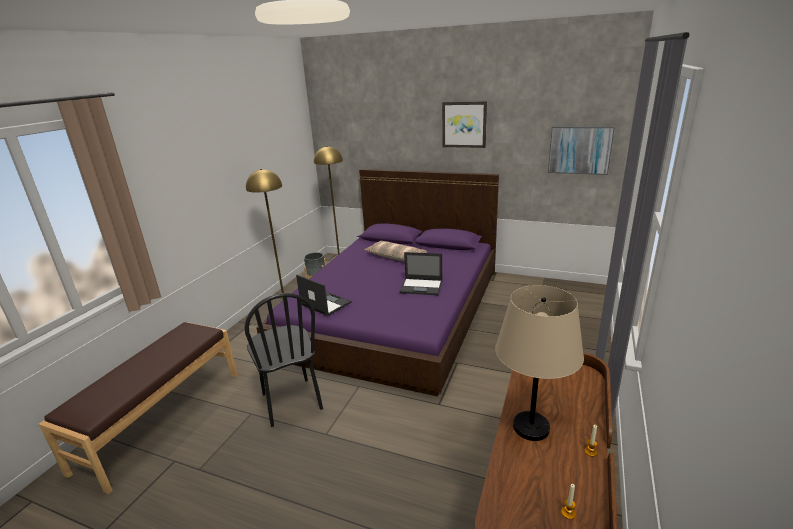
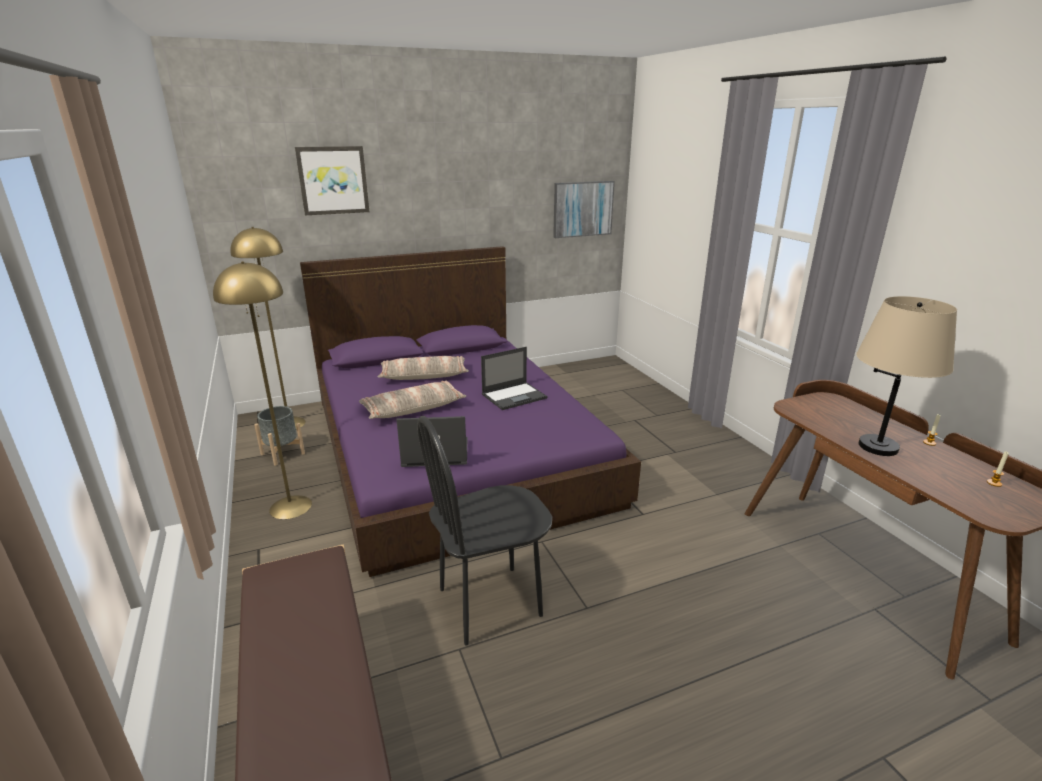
camera: 45 degrees left, 0 degrees up
black chair [245,293,323,427] -> black chair turned 135 degrees clockwise [417,416,552,646]
picture [442,101,487,148] -> picture moved to [295,146,369,215]
none -> pillow [359,381,466,419]

